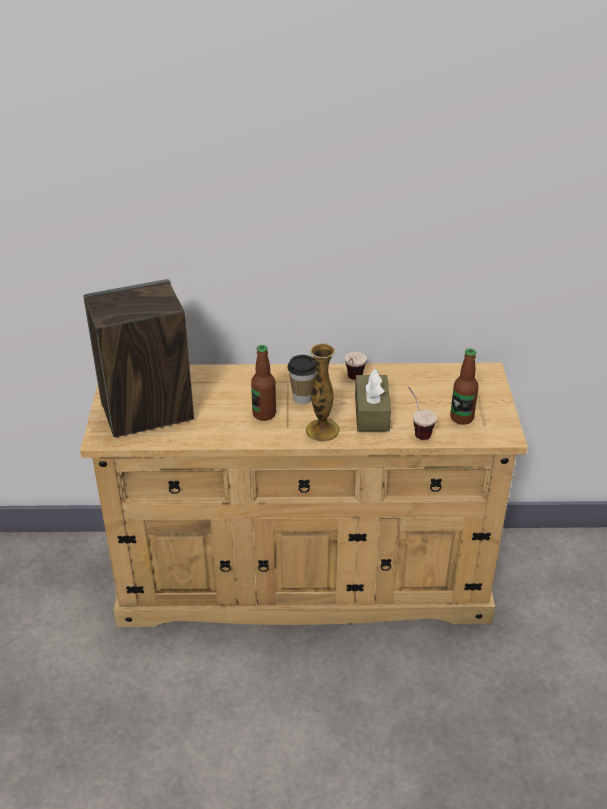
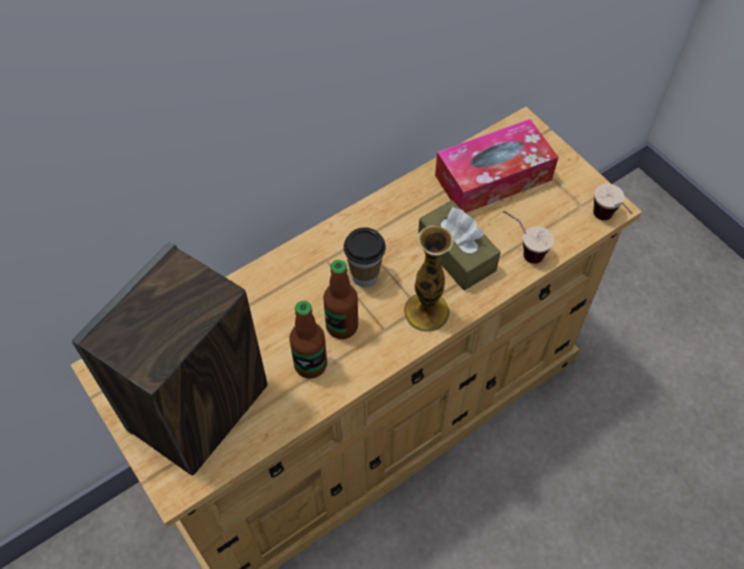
camera: 35 degrees left, 20 degrees up
cup [345,352,367,380] -> cup moved to [593,184,633,220]
bottle [450,348,479,425] -> bottle moved to [290,301,327,379]
none -> tissue box [435,119,558,213]

